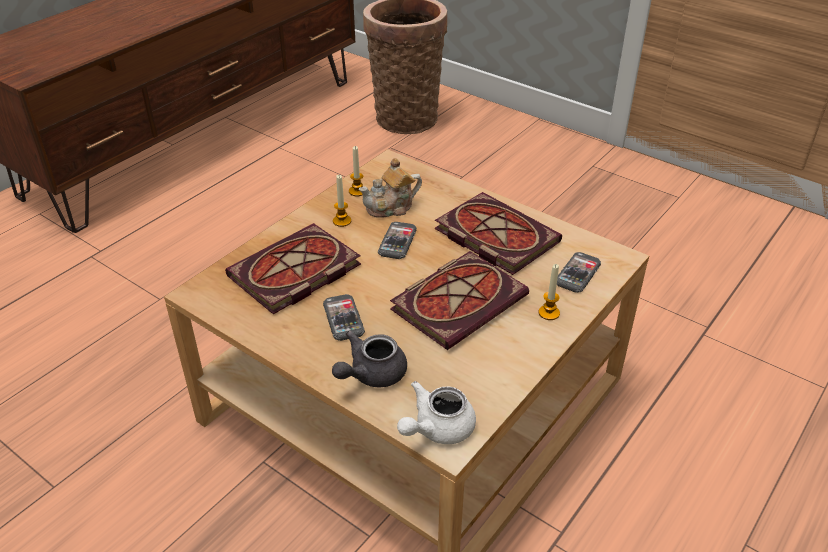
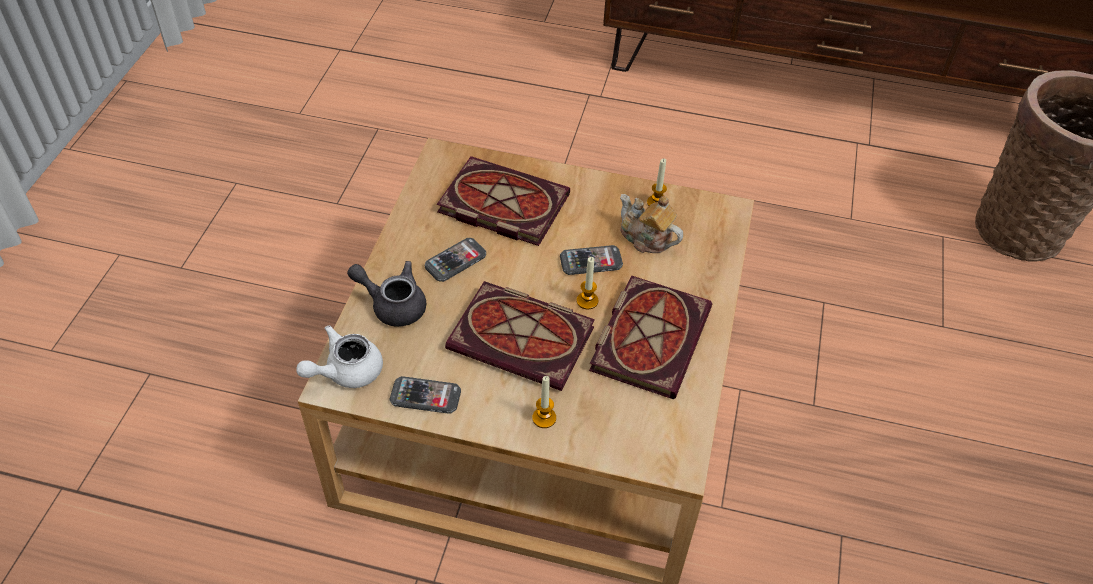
camera: 65 degrees right, 10 degrees up
candle [333,175,351,227] -> candle moved to [577,257,598,309]
white teapot [397,381,476,444] -> white teapot turned 60 degrees counterclockwise [296,325,383,388]
phone [557,252,601,293] -> phone moved to [390,376,461,414]

